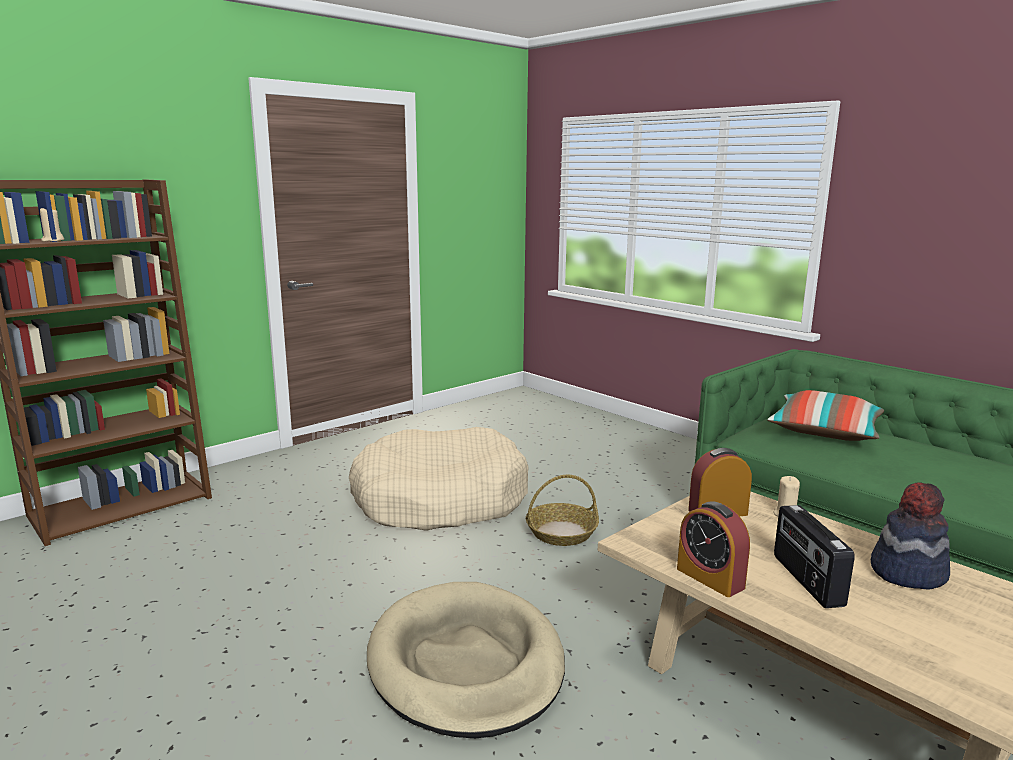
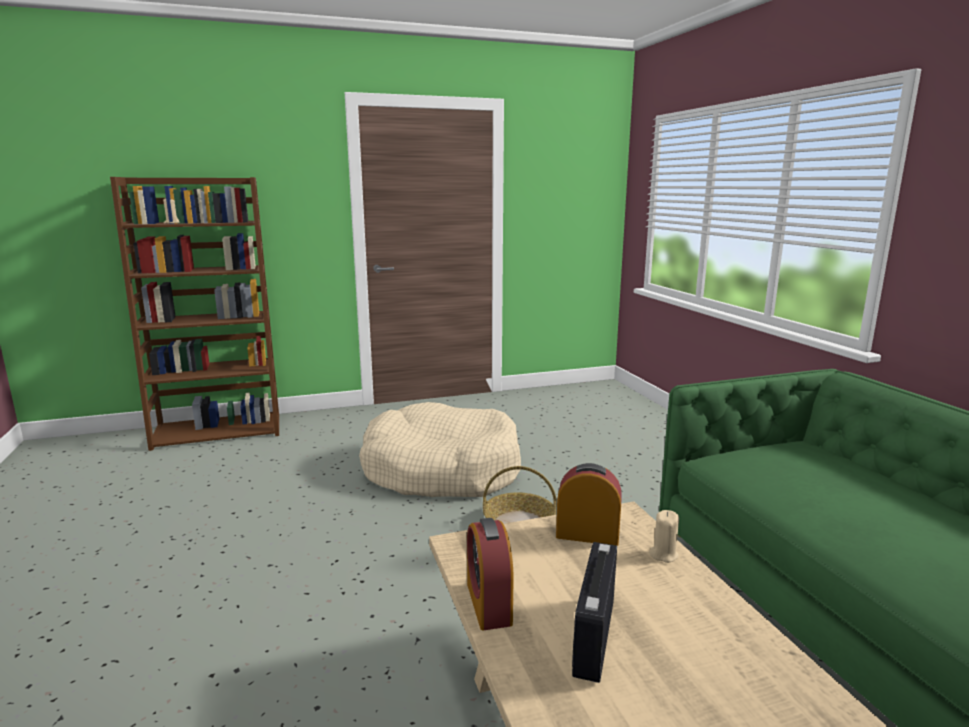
camera: 25 degrees right, 0 degrees up
beige dog bed [367,582,565,738] -> none
pillow [767,390,884,441] -> none
hat [871,482,950,590] -> none

